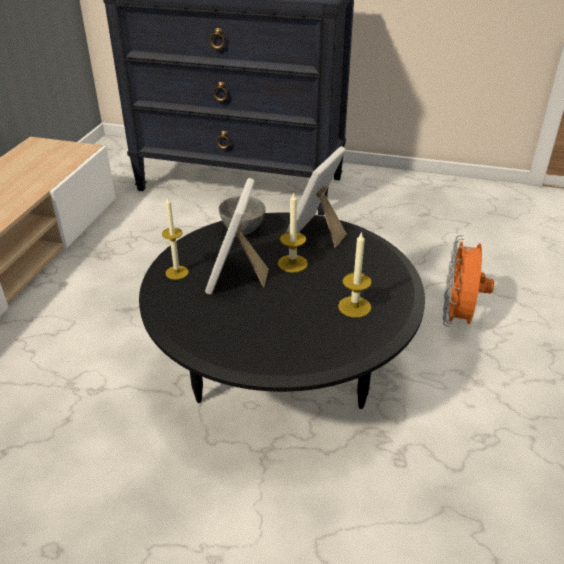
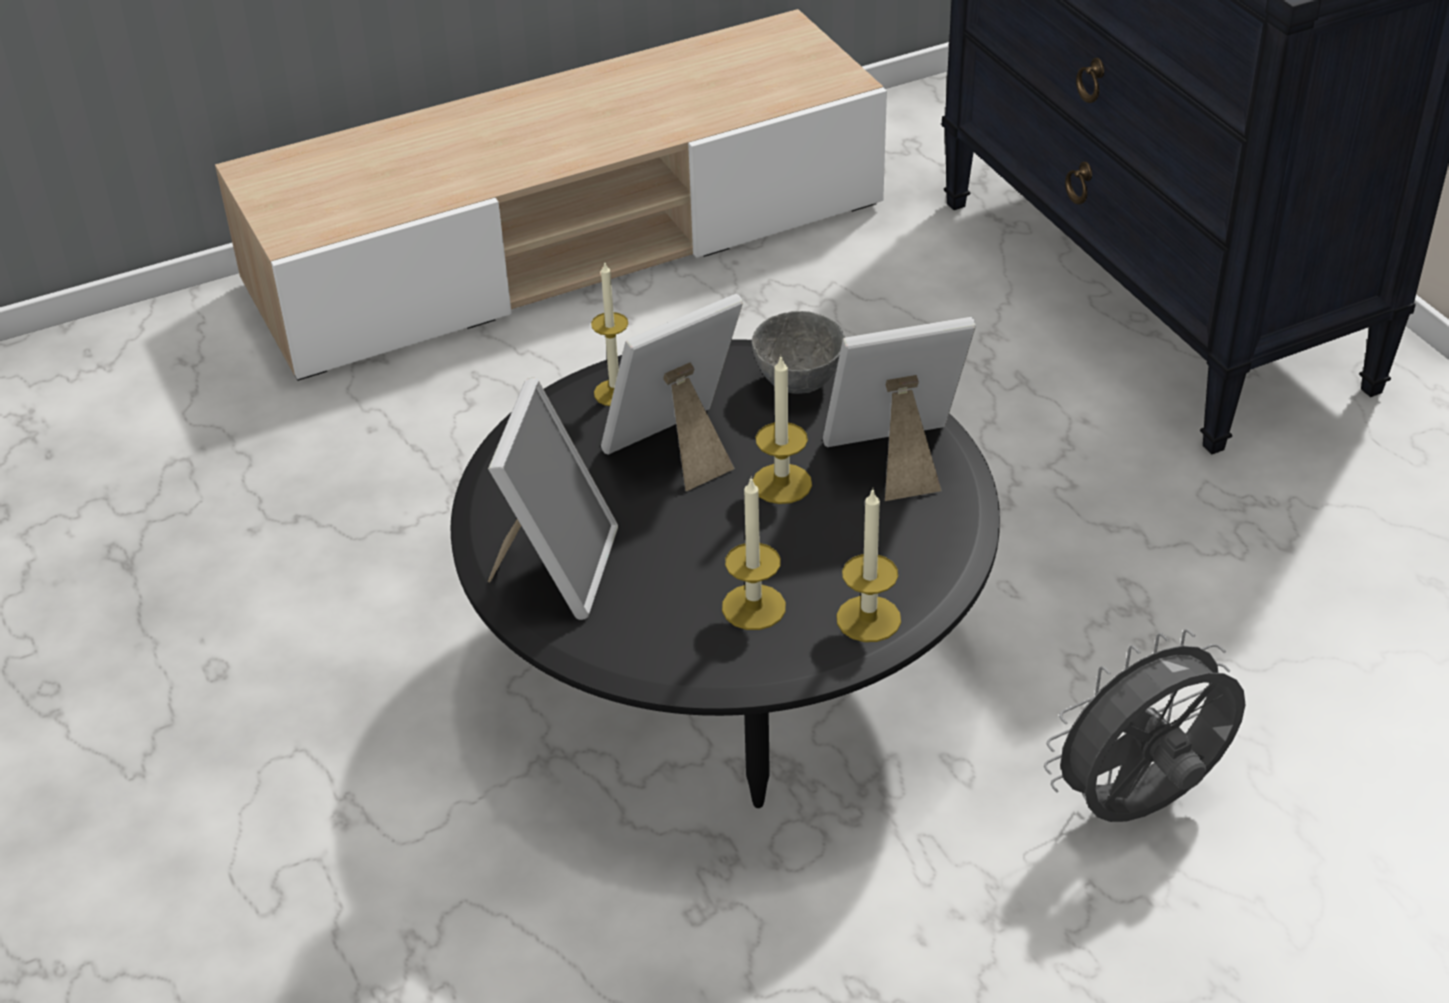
camera: 50 degrees right, 5 degrees up
orange fan [443,235,494,327] -> grey fan [1044,629,1245,822]
none -> picture frame [488,378,618,620]
none -> candle [836,489,901,642]

